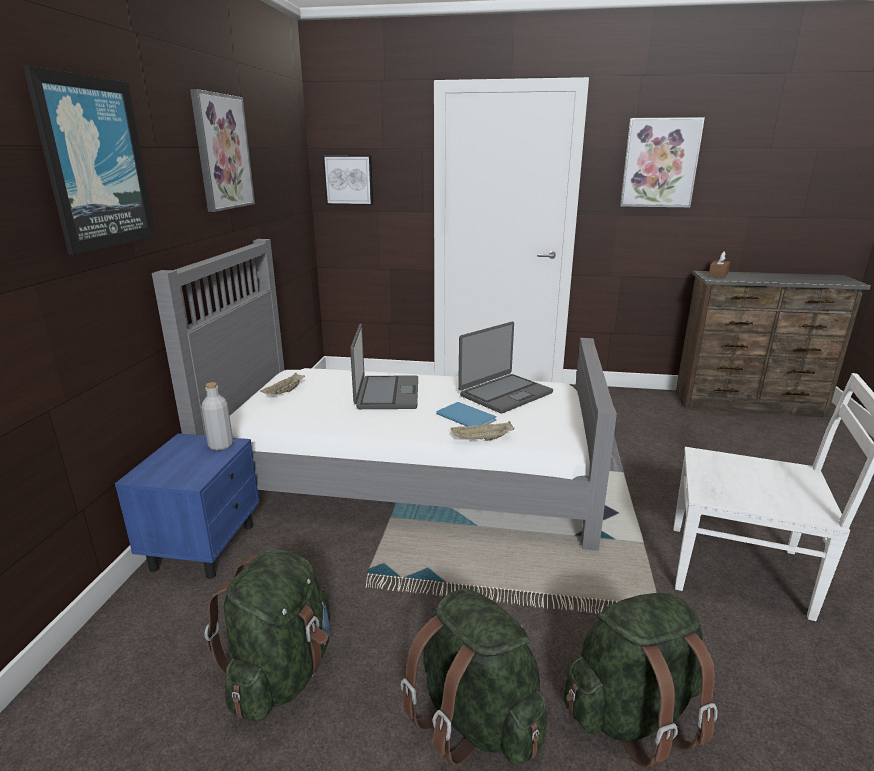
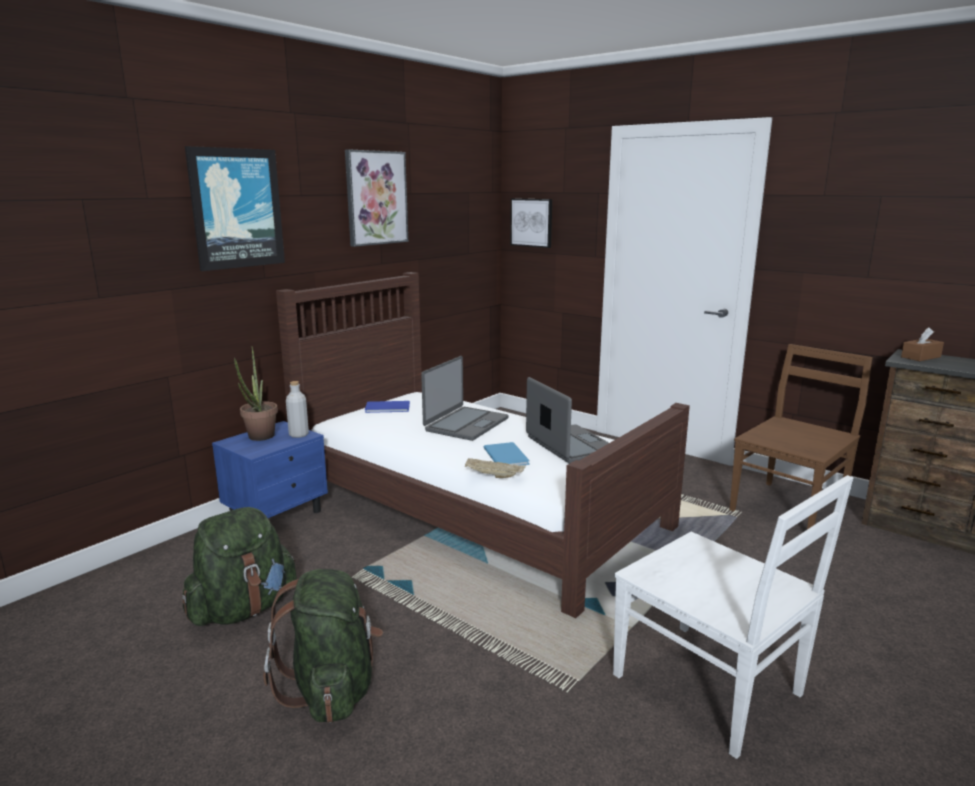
camera: 30 degrees right, 5 degrees down
grey bed [152,239,617,551] -> brown bed [276,272,690,618]
beige tray [260,373,305,394] -> blue book [365,401,410,413]
laptop [458,322,553,414] -> laptop turned 105 degrees counterclockwise [526,377,609,464]
green backpack [563,593,718,769] -> none
picture [620,117,705,208] -> none
none -> potted plant [234,347,278,441]
none -> brown chair [730,344,873,530]

